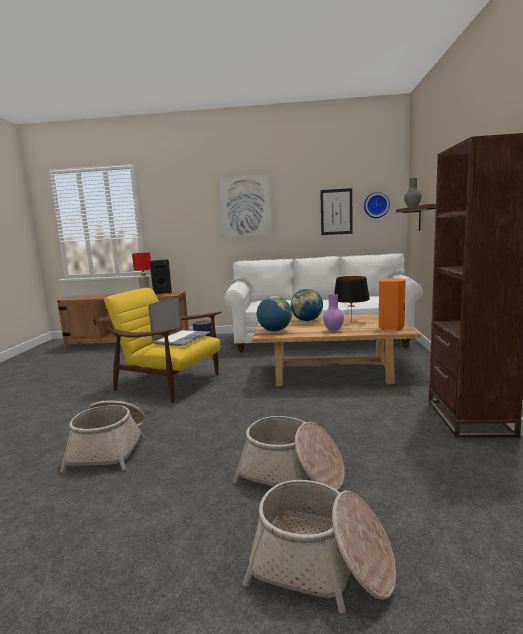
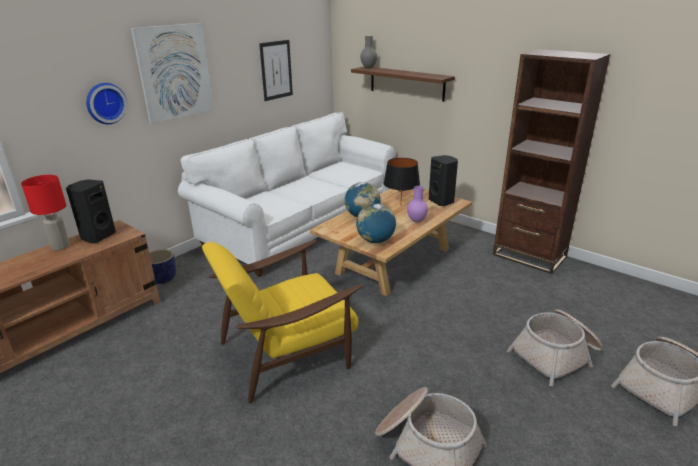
camera: 55 degrees left, 15 degrees up
laptop [148,296,210,346] -> none
wall clock [364,192,390,218] -> wall clock moved to [86,83,127,124]
orange speaker [379,278,406,330] -> black speaker [429,155,458,206]

